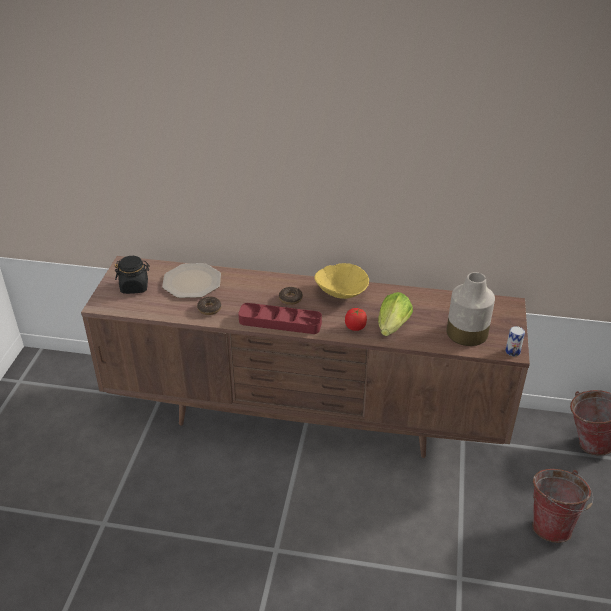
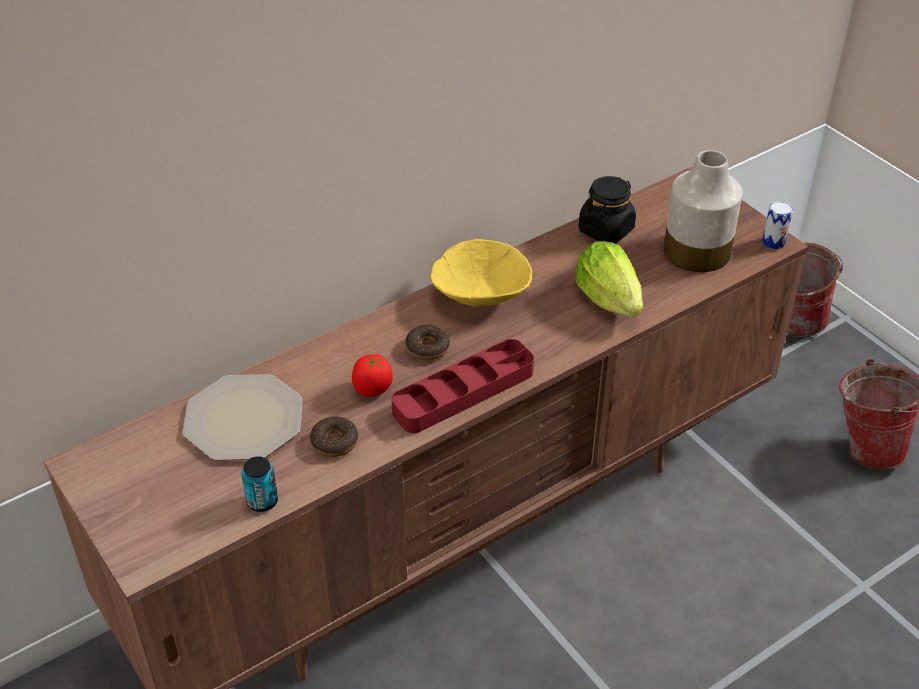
camera: 45 degrees left, 5 degrees up
black jar [115,256,150,294] -> black jar moved to [579,176,636,244]
tomato [345,308,367,331] -> tomato moved to [352,354,393,397]
none -> can [242,456,278,512]

